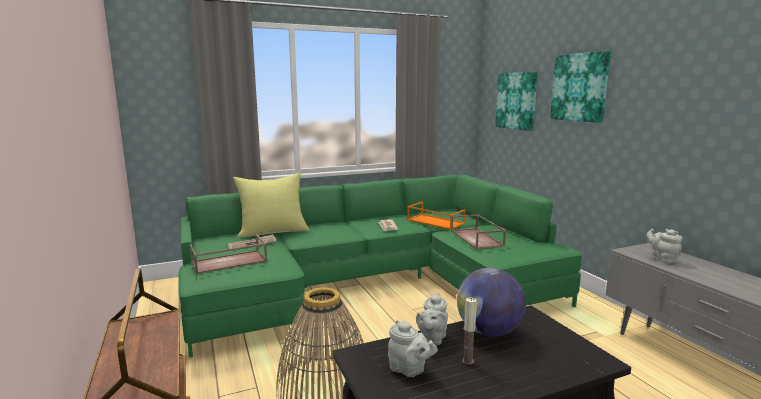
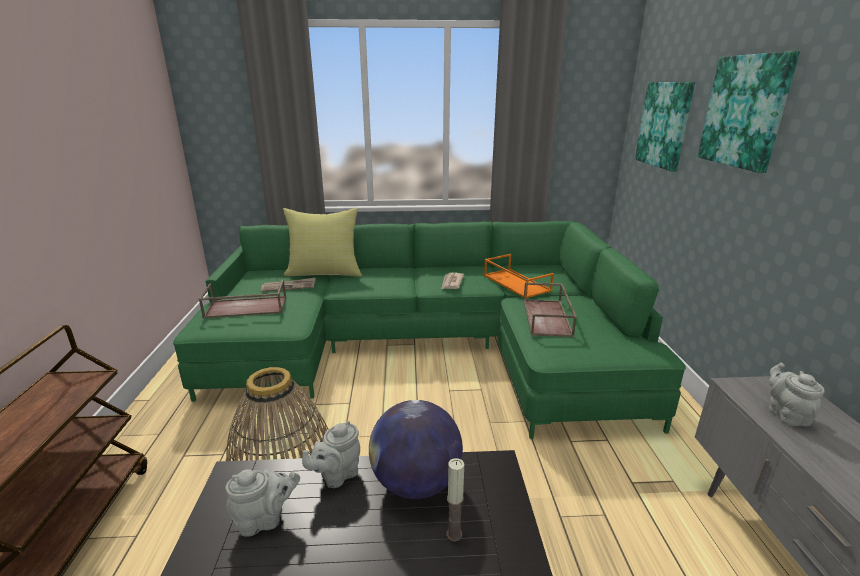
camera: 20 degrees right, 10 degrees up
grey teapot [388,320,438,377] -> grey teapot turned 75 degrees counterclockwise [225,469,300,537]
candle [462,297,477,365] -> candle moved to [447,458,464,542]

